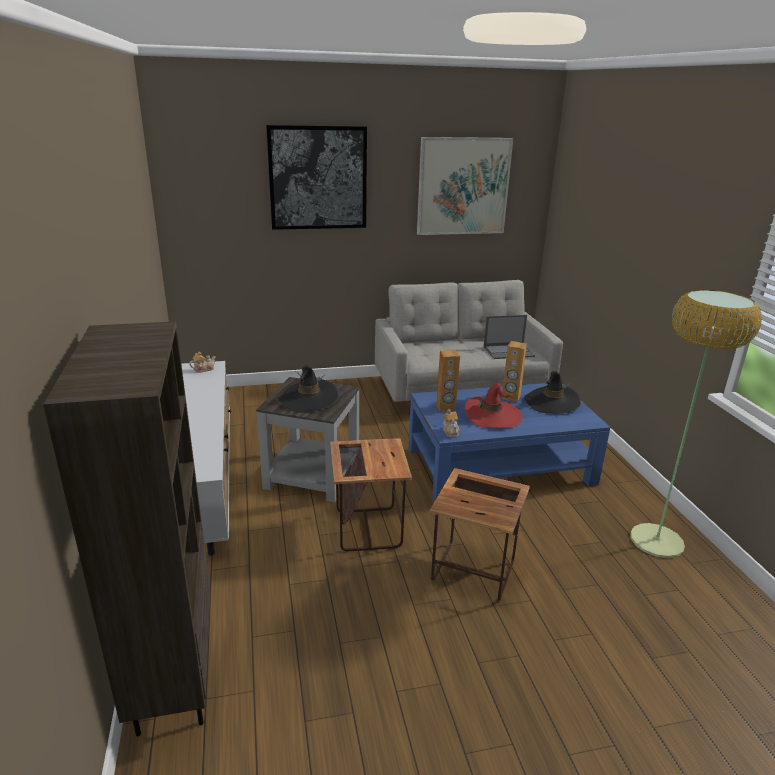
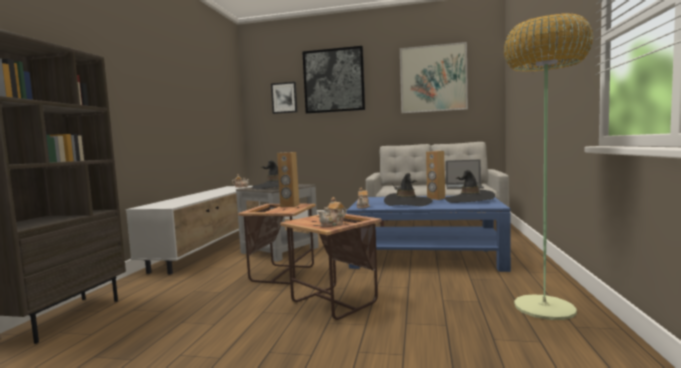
camera: 25 degrees right, 20 degrees down
brown speaker [436,350,460,412] -> brown speaker moved to [277,152,300,207]
red hat [465,383,522,428] -> black hat [384,173,433,206]
none -> picture [271,82,297,114]
none -> teapot [318,197,346,227]

